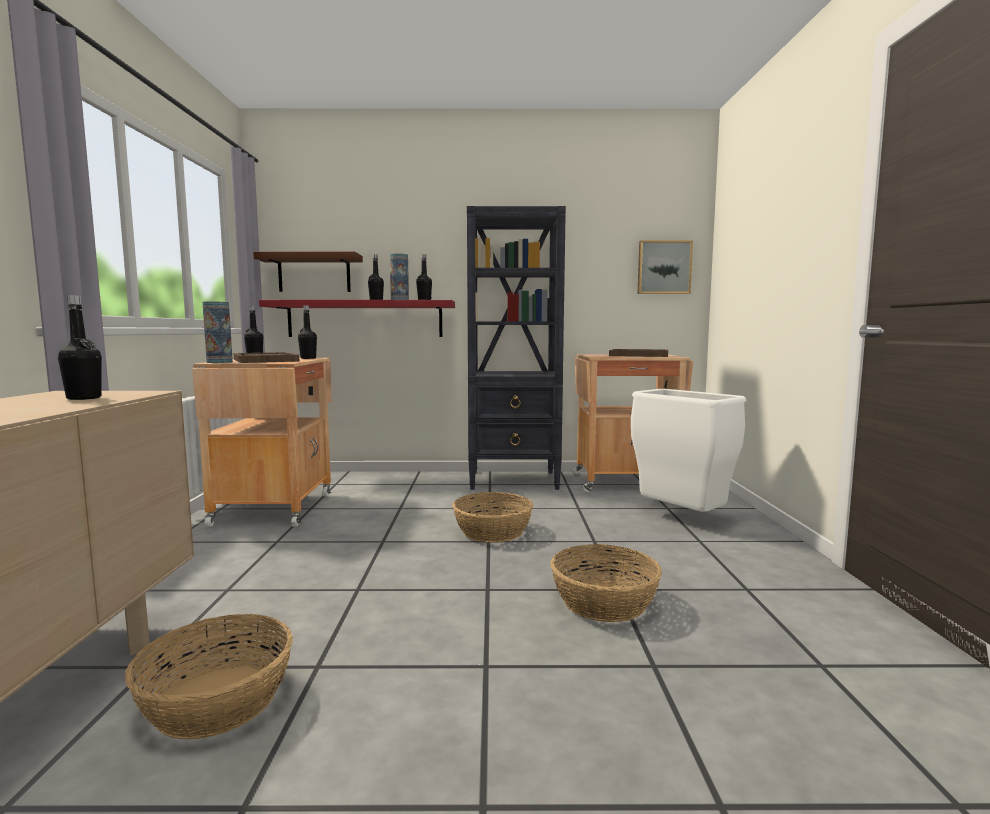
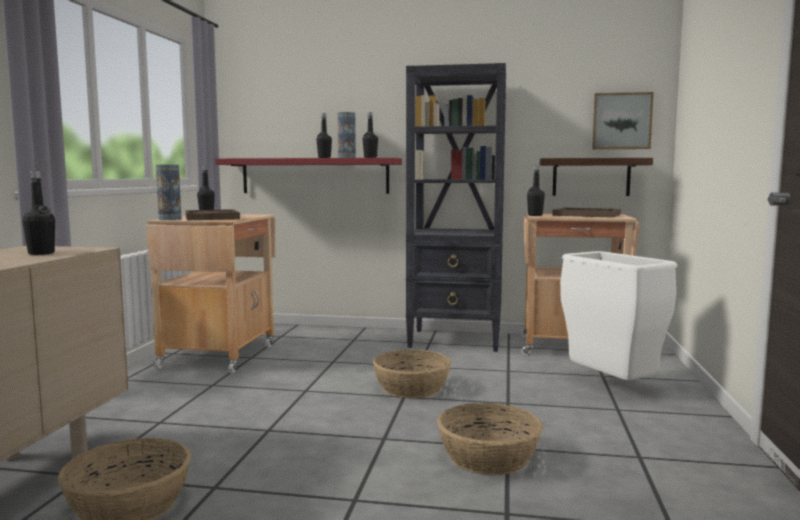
camera: 10 degrees right, 0 degrees up
brown shelf [253,252,363,292] -> brown shelf moved to [540,158,653,196]
black bottle [298,305,317,359] -> black bottle moved to [527,165,545,216]

